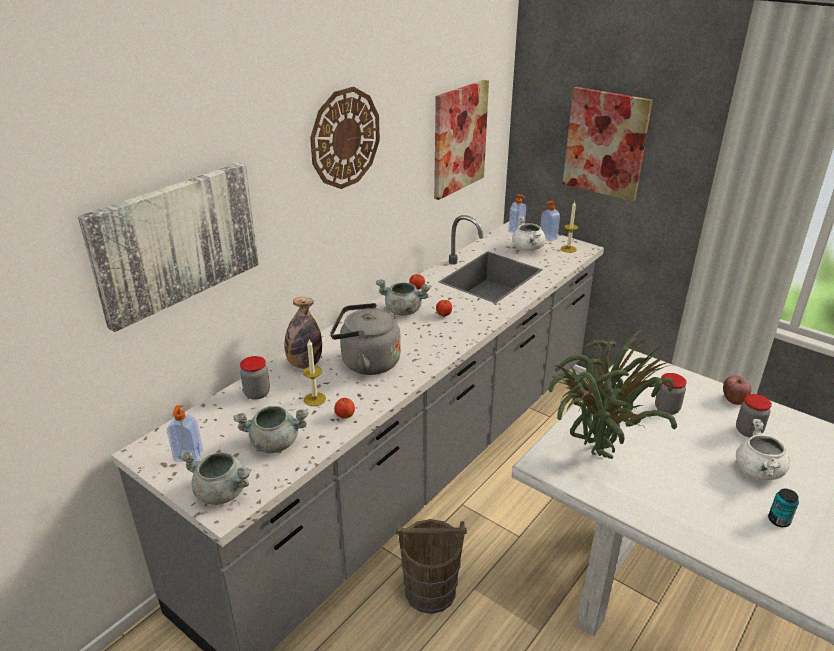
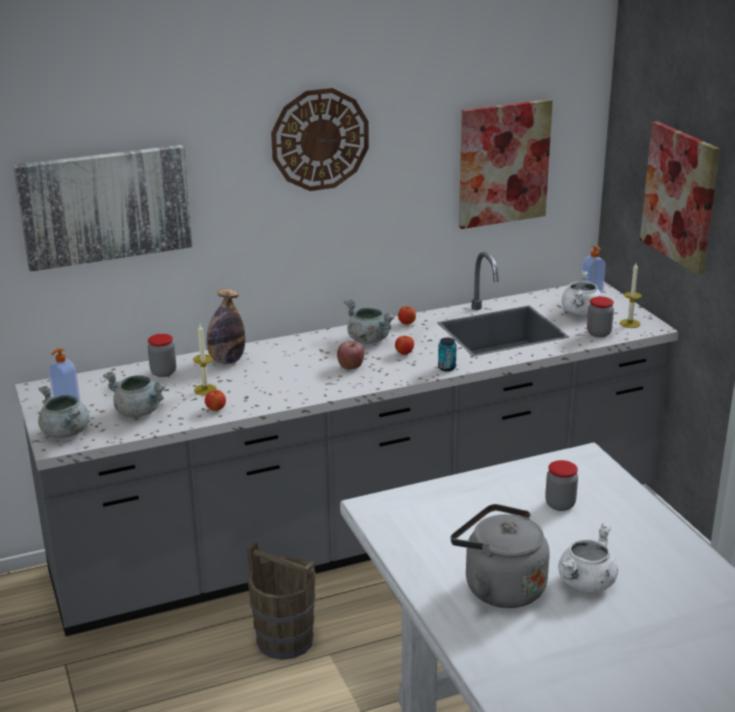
camera: 30 degrees right, 5 degrees down
grey kettle [330,303,401,375] -> grey kettle moved to [451,504,550,608]
soap dispenser [540,201,560,242] -> none
potted plant [549,329,677,459] -> none
apple [723,376,751,405] -> apple moved to [337,341,364,370]
jar [736,394,772,437] -> jar moved to [587,296,614,337]
can [768,489,799,527] -> can moved to [438,337,457,371]

